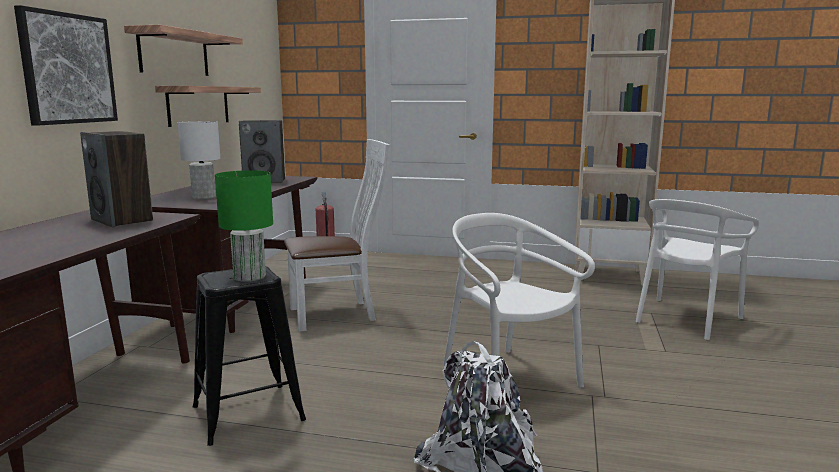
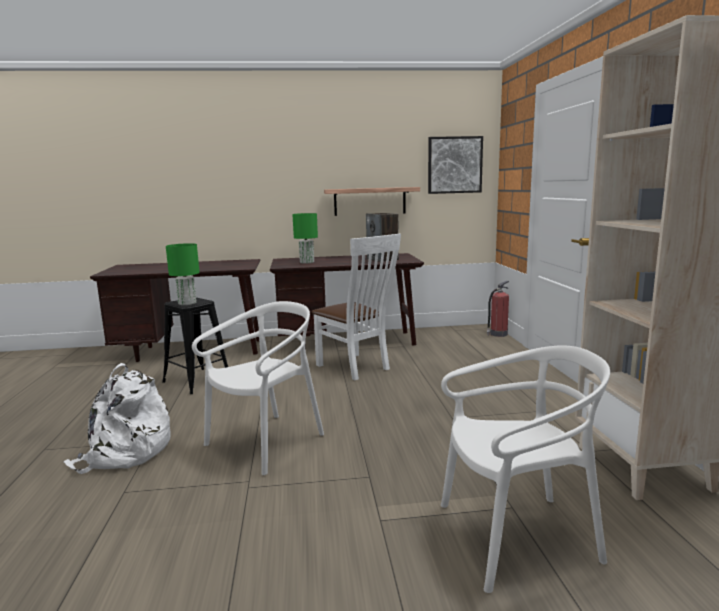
camera: 70 degrees right, 0 degrees up
picture [14,5,118,126] -> picture moved to [428,136,483,194]
speaker [80,131,153,227] -> none
shelf [124,25,243,76] -> none
white table lamp [178,121,221,199] -> green table lamp [292,213,318,263]
white chair [636,199,759,340] -> white chair turned 150 degrees clockwise [441,346,610,593]

